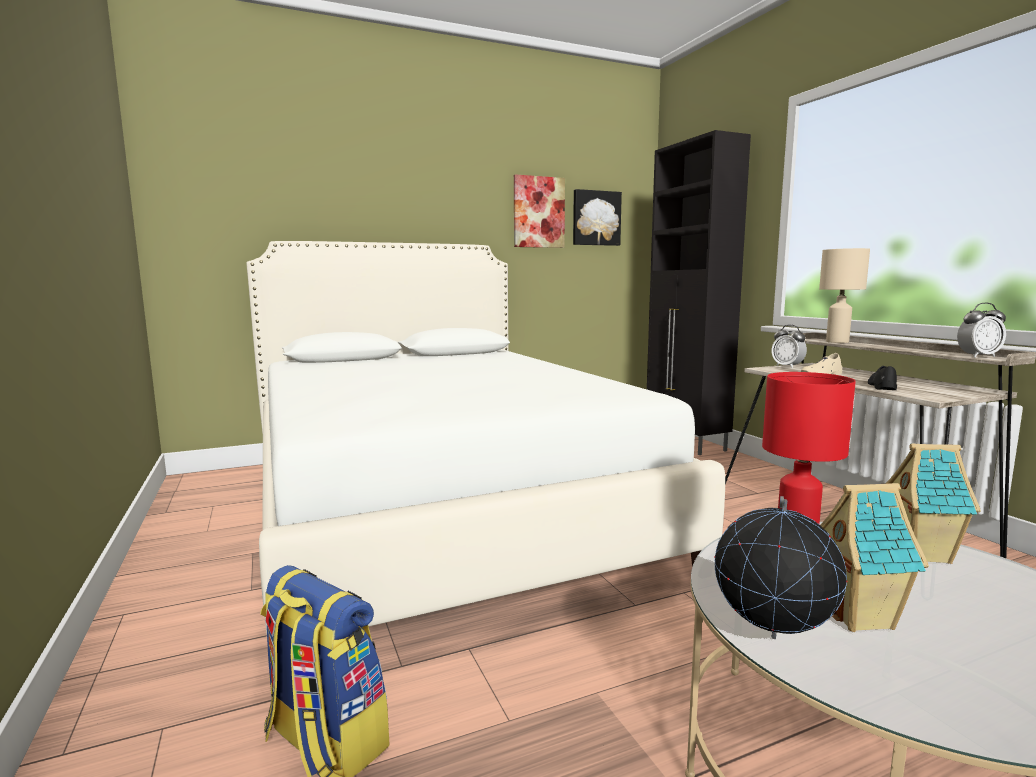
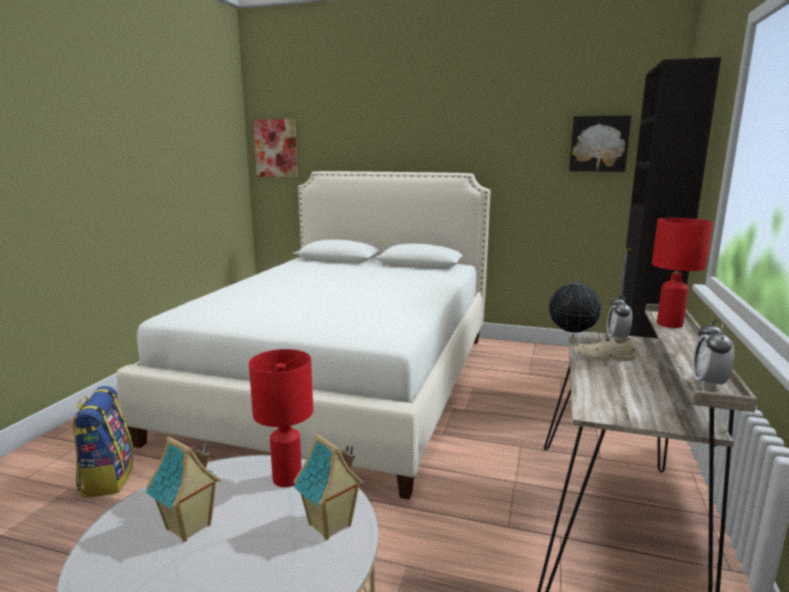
camera: 40 degrees right, 5 degrees up
picture [514,174,565,248] -> picture moved to [253,119,298,177]
globe [714,496,847,639] -> globe moved to [549,278,602,338]
beige table lamp [819,248,870,343] -> red table lamp [652,218,713,328]
black shoe [868,366,897,390] -> none
alarm clock [957,303,1006,358] -> alarm clock turned 75 degrees clockwise [692,319,734,388]

